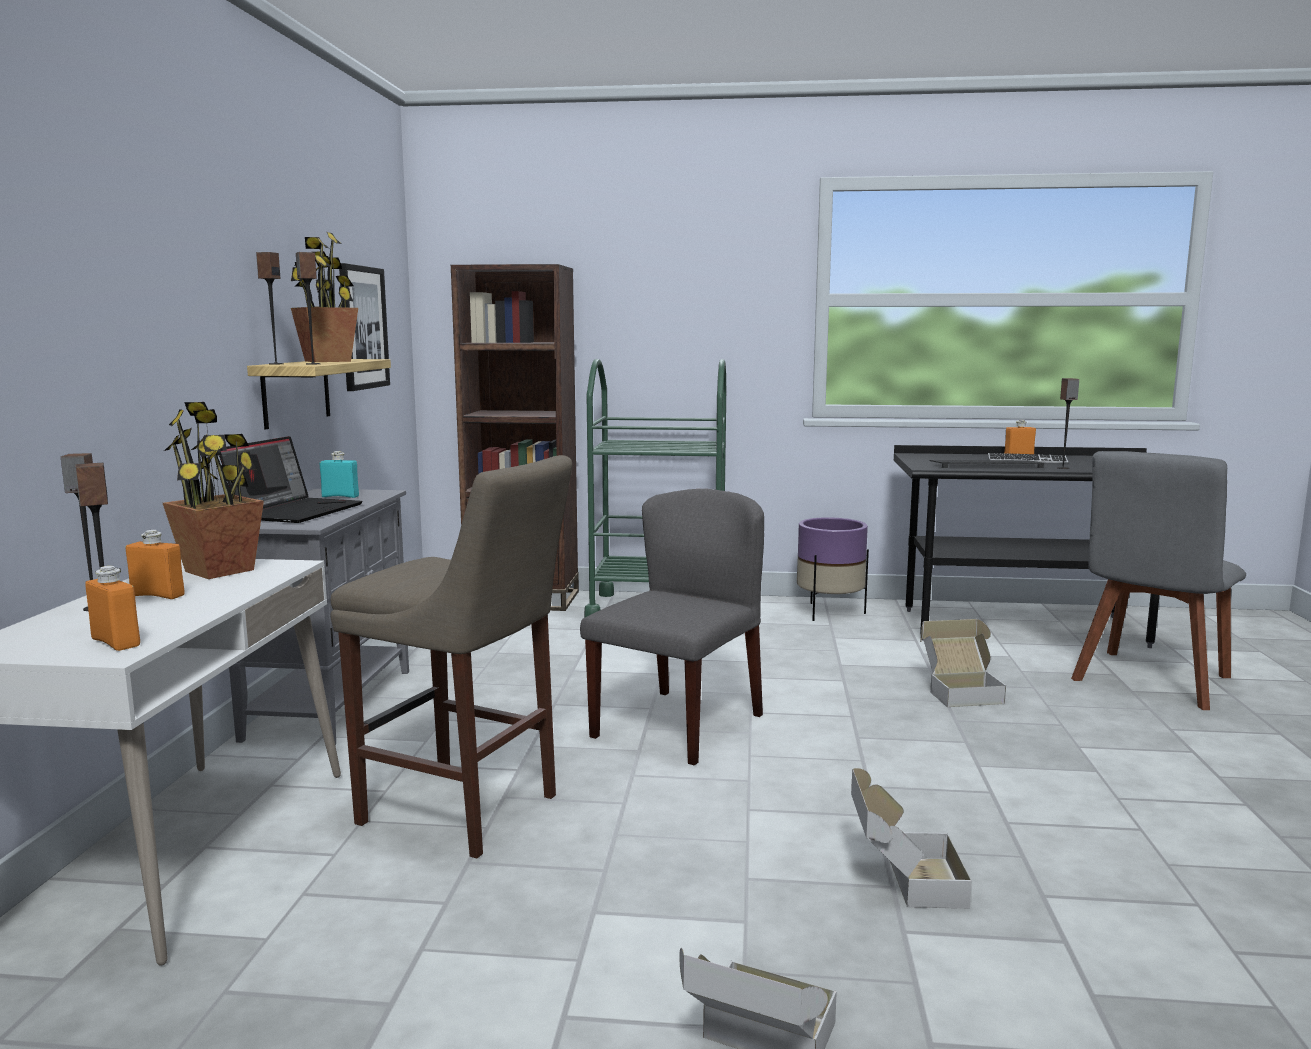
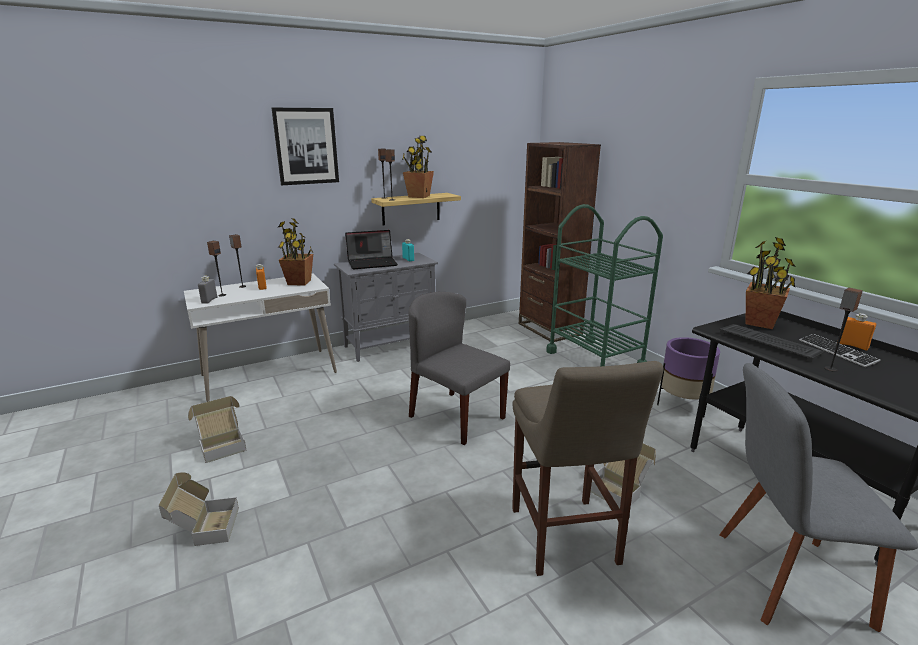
camera: 55 degrees right, 10 degrees up
orange bottle [85,566,140,651] -> grey bottle [198,276,217,304]
beige stool [331,455,572,859] -> beige stool moved to [512,361,663,576]
picture [339,263,390,391] -> picture moved to [272,108,339,185]
grey chair [580,489,764,765] -> grey chair turned 135 degrees counterclockwise [409,292,510,445]
cardboard box [851,768,972,909] -> cardboard box moved to [188,396,247,463]
none -> potted plant [746,237,796,329]

